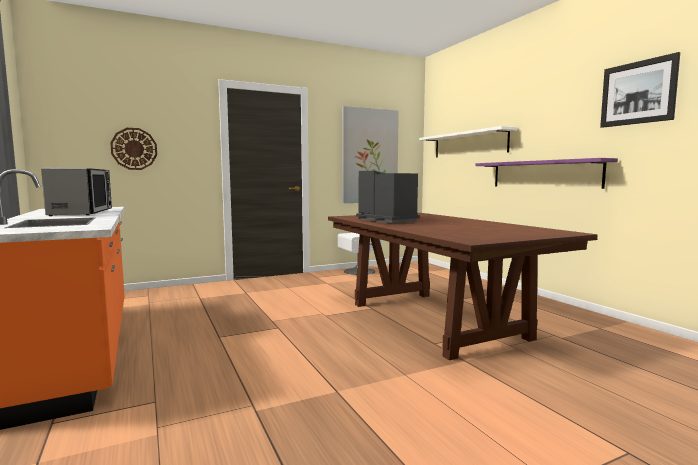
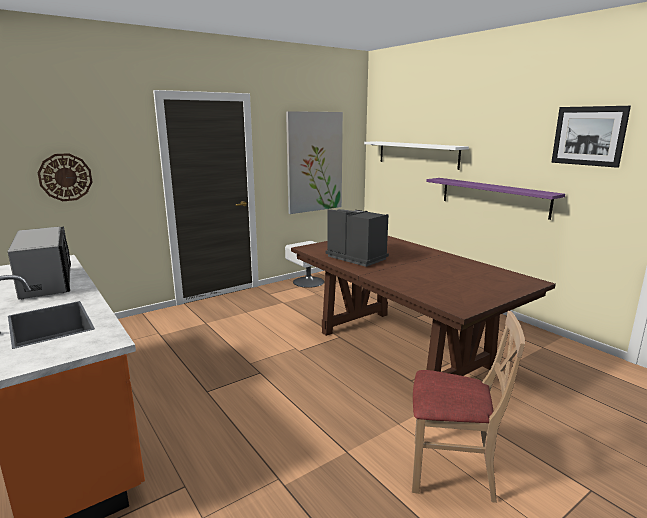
camera: 10 degrees left, 10 degrees up
none -> beige chair [412,311,525,503]

